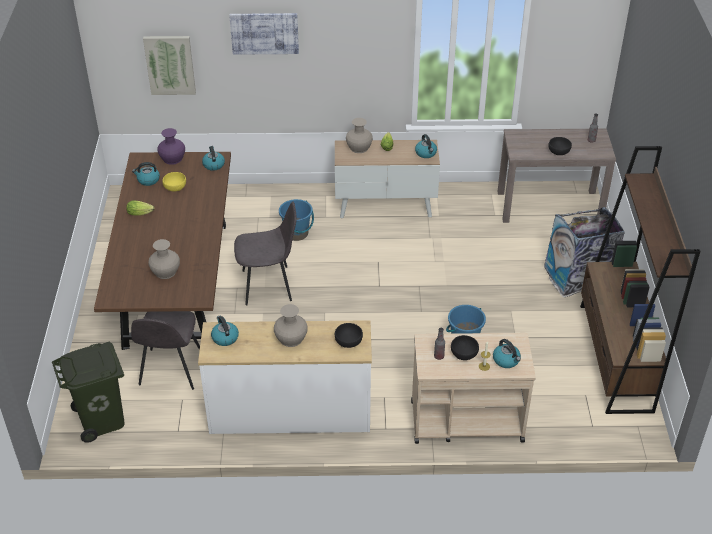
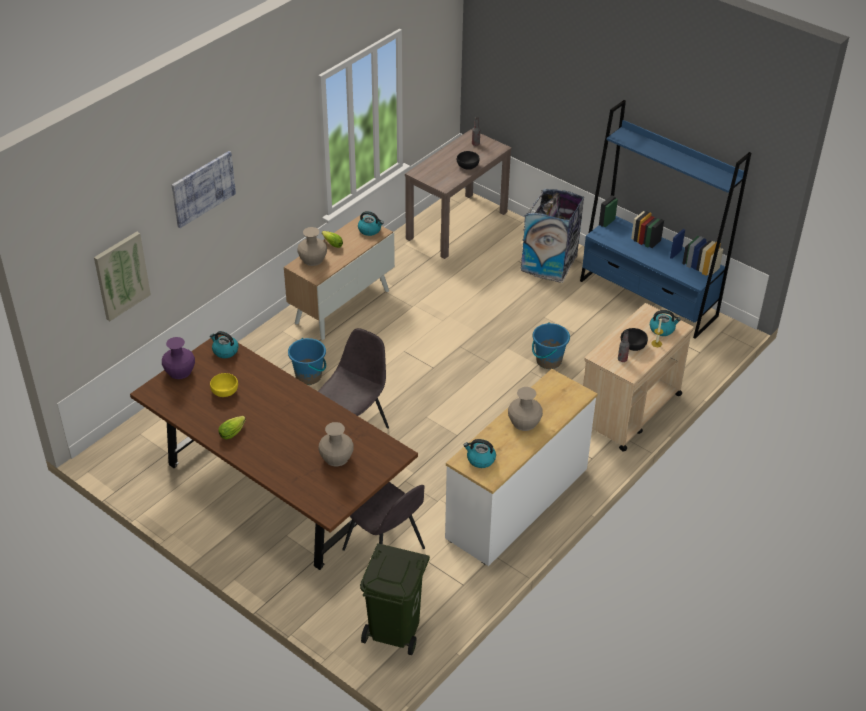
camera: 50 degrees left, 0 degrees up
kettle [132,162,160,186] -> none
black bowl [335,323,363,348] -> none
brown bookcase [580,146,701,414] -> blue bookcase [580,100,751,339]

